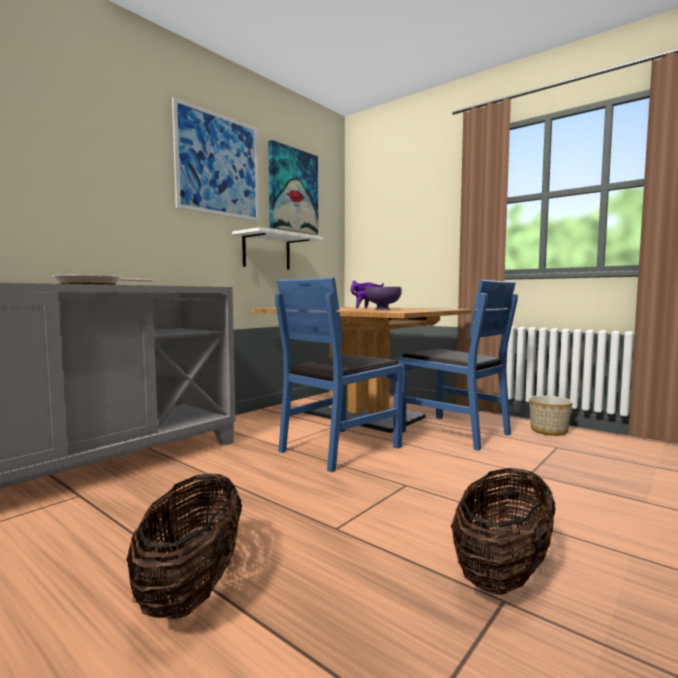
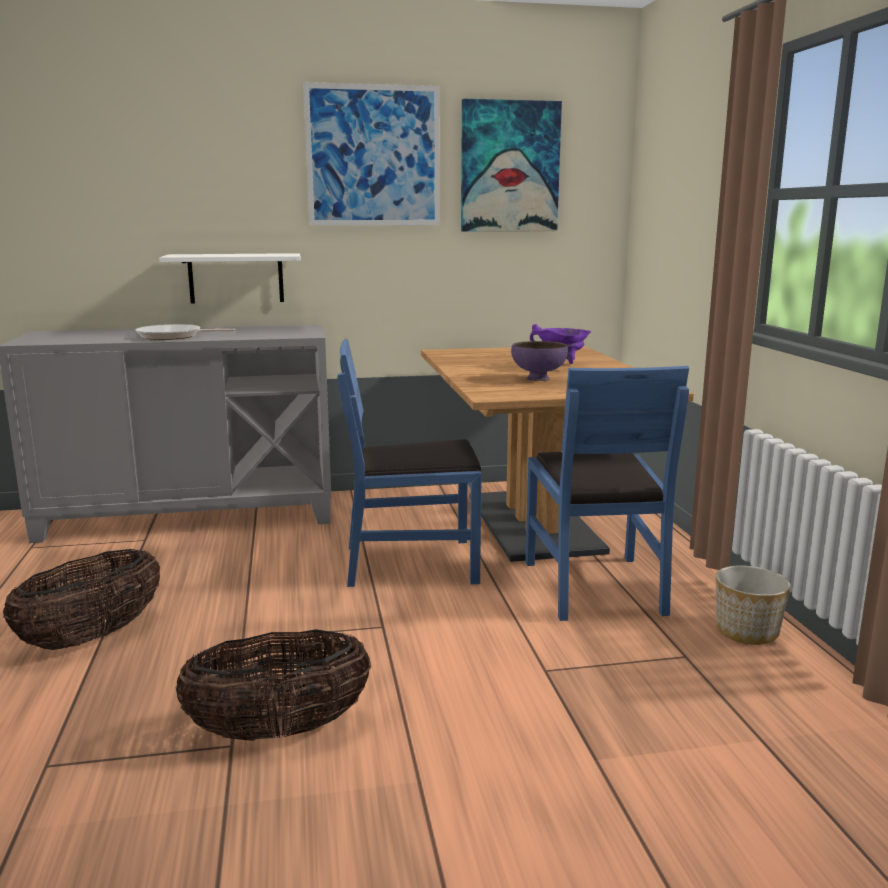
camera: 40 degrees right, 10 degrees up
white shelf [232,227,323,270] -> white shelf moved to [159,253,301,304]

